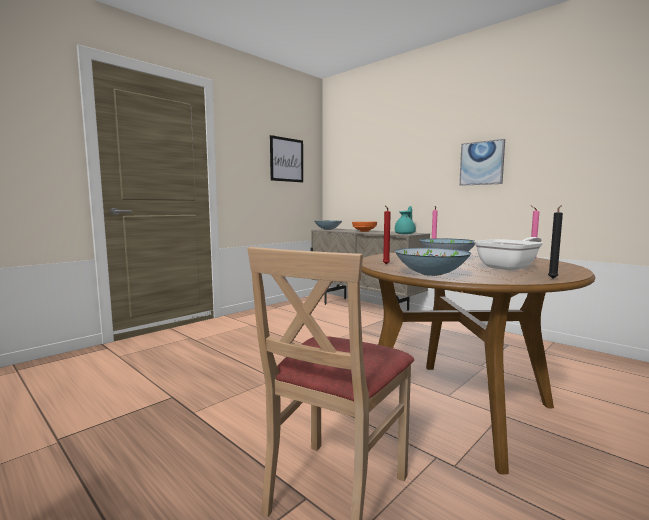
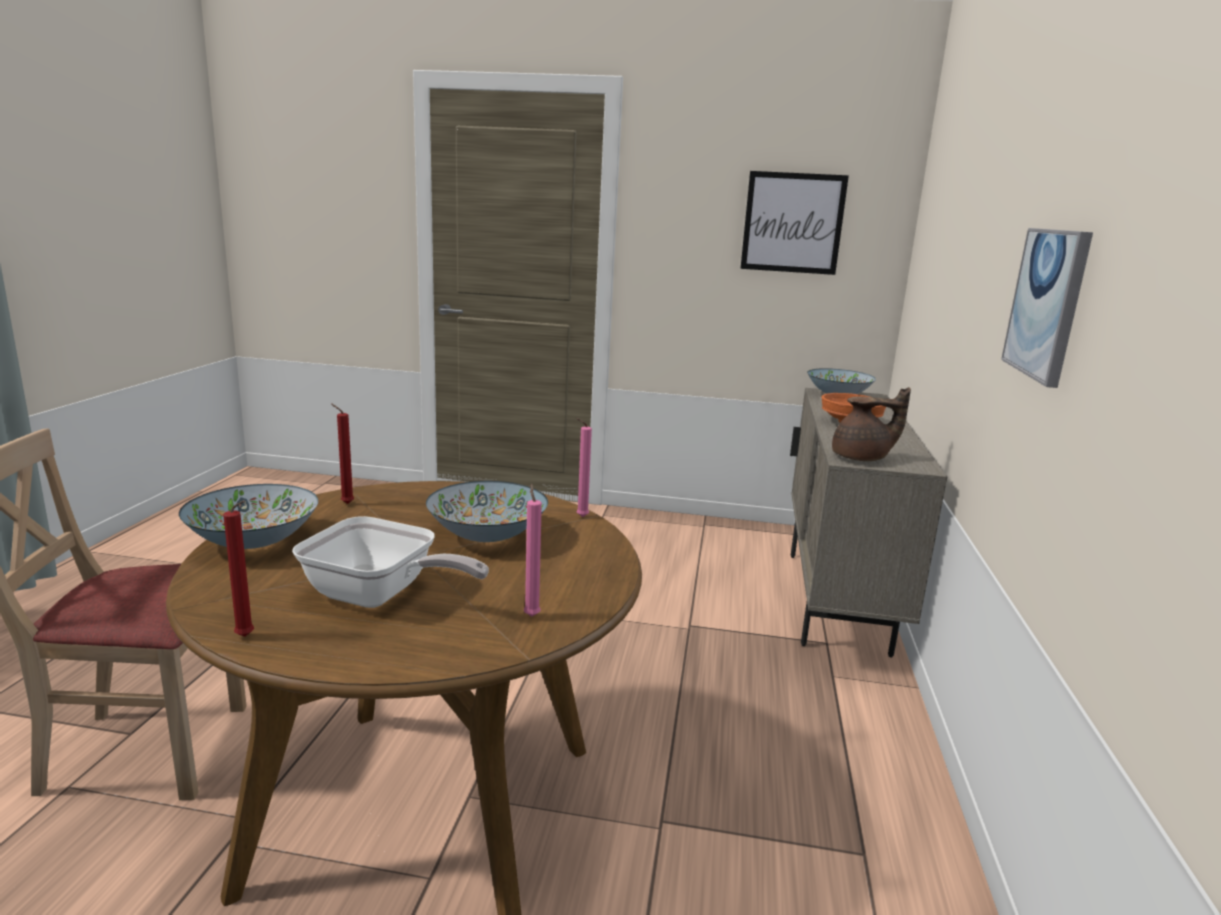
camera: 55 degrees right, 10 degrees up
turquoise teapot [395,206,416,234] -> brown teapot [832,387,911,461]
black candle [548,205,563,279] -> red candle [223,500,254,637]

